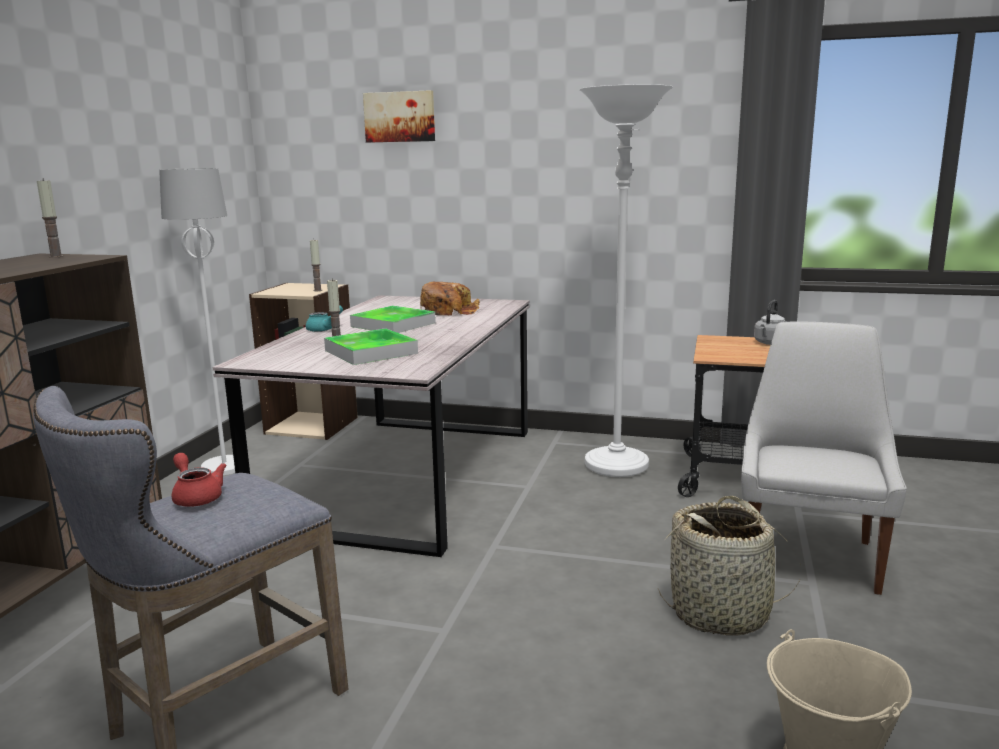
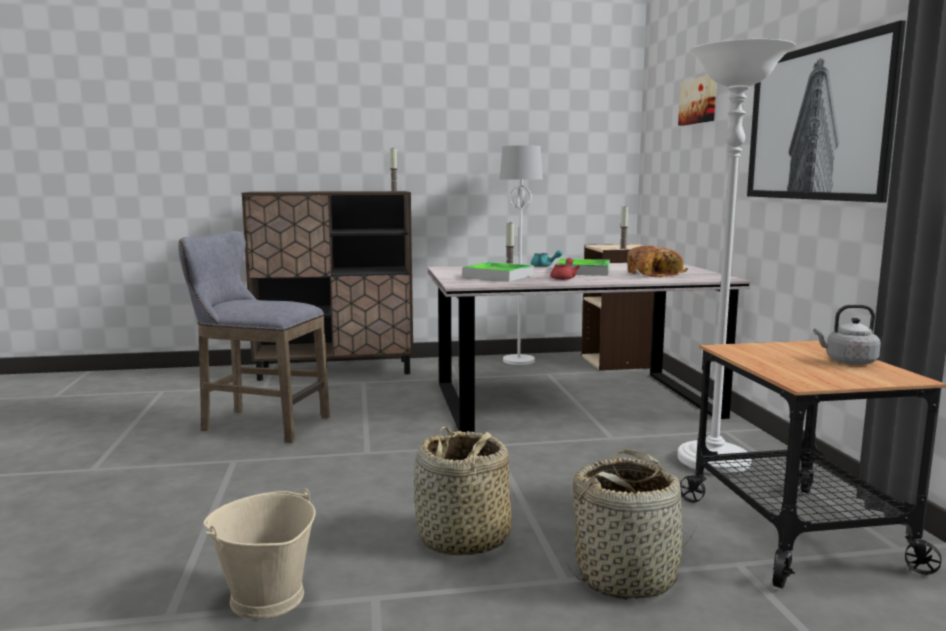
camera: 65 degrees right, 5 degrees down
red teapot [172,453,226,507] -> red teapot moved to [550,258,580,280]
white chair [741,322,907,595] -> basket [567,449,698,599]
none -> picture [747,20,906,203]

